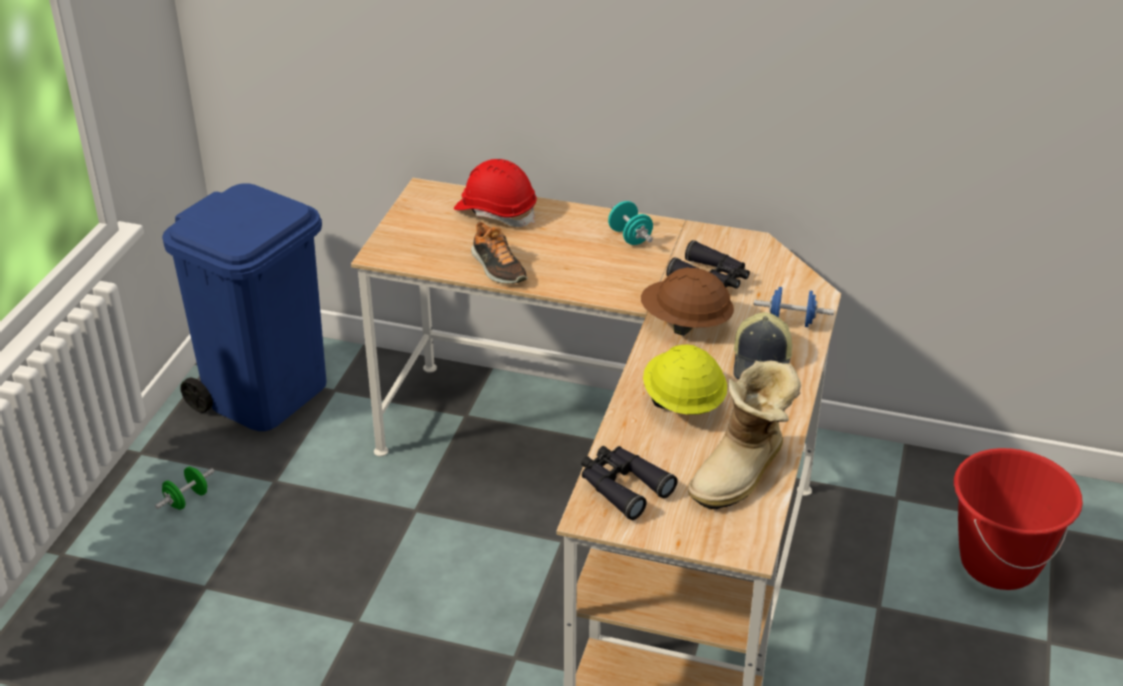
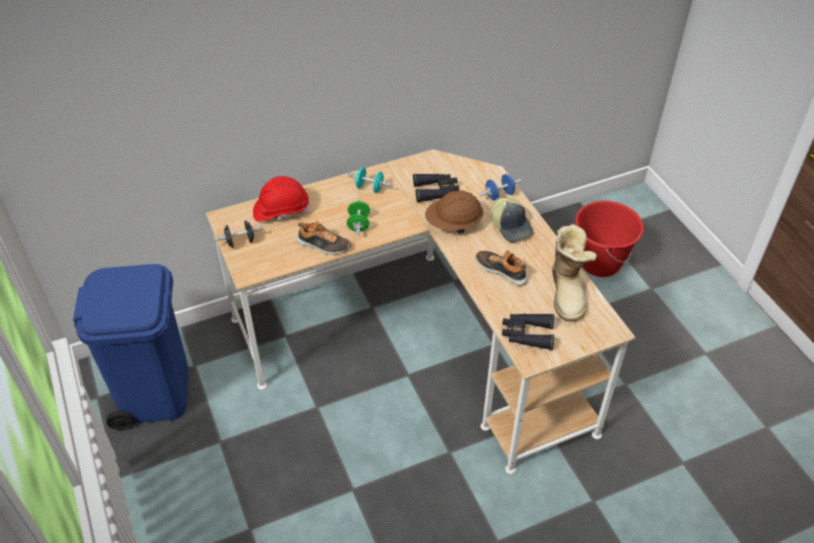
camera: 40 degrees left, 10 degrees up
green dumbbell [155,467,214,510] -> green dumbbell moved to [347,199,370,235]
yellow hard hat [643,345,727,415] -> shoe [476,250,528,286]
none -> black dumbbell [214,221,264,248]

